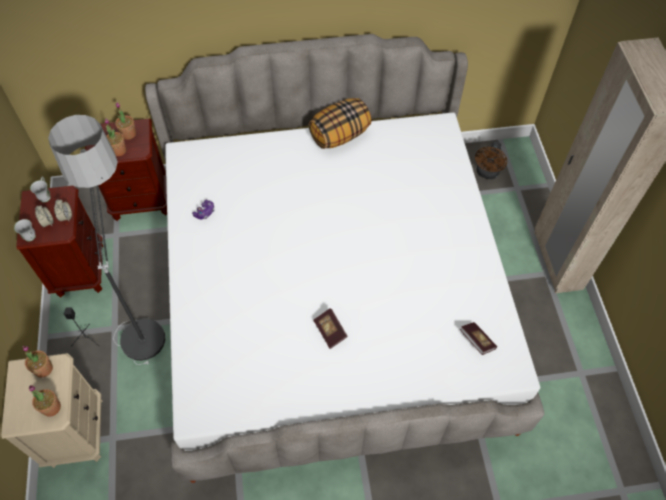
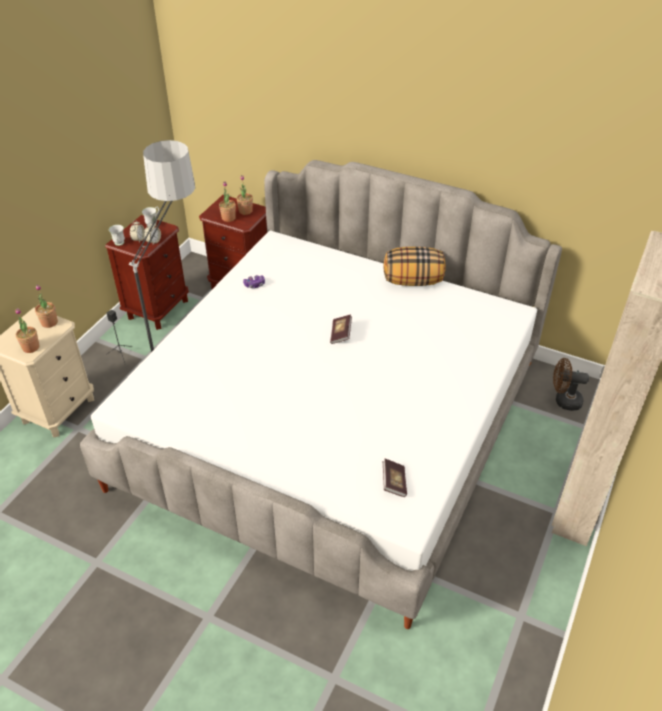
camera: 35 degrees right, 15 degrees down
book [313,308,348,349] -> book moved to [330,315,352,344]
brown fan [475,141,507,179] -> brown fan turned 45 degrees clockwise [553,358,589,411]

